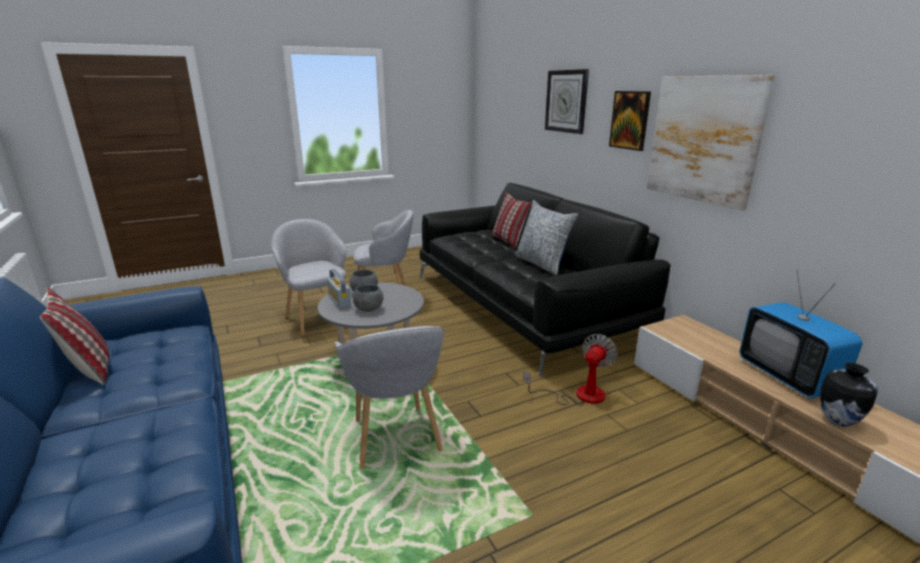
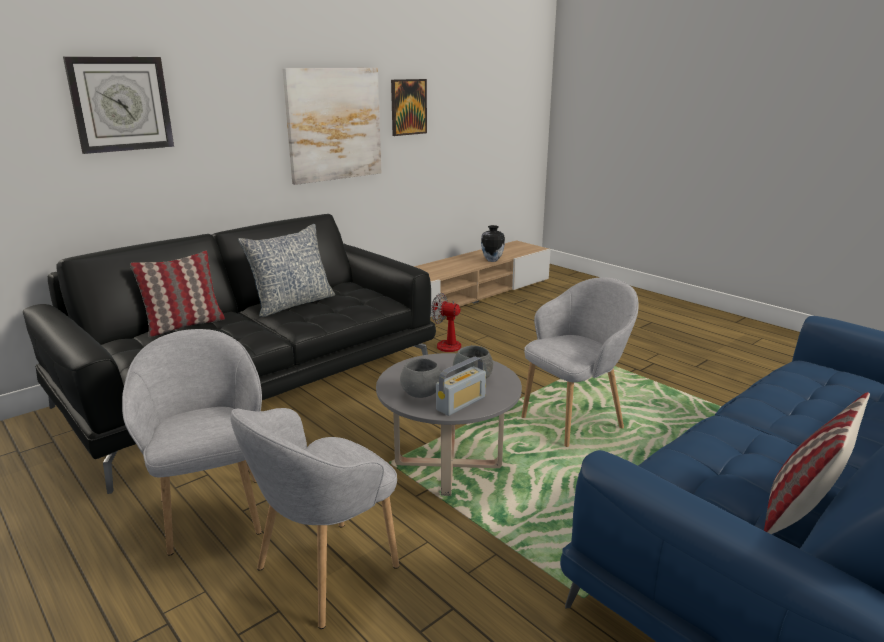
camera: 105 degrees left, 0 degrees up
picture [609,91,651,151] -> picture moved to [391,79,427,136]
television [739,270,862,398] -> none

